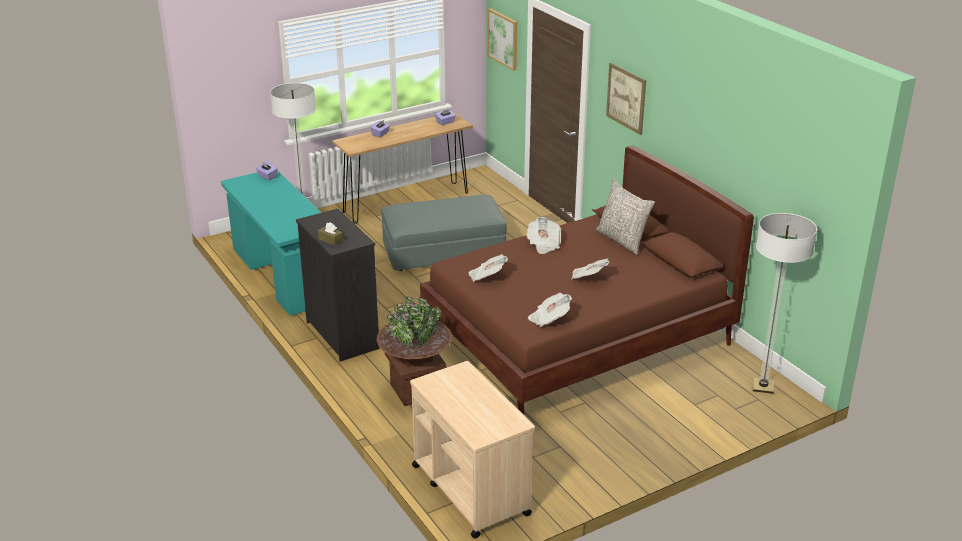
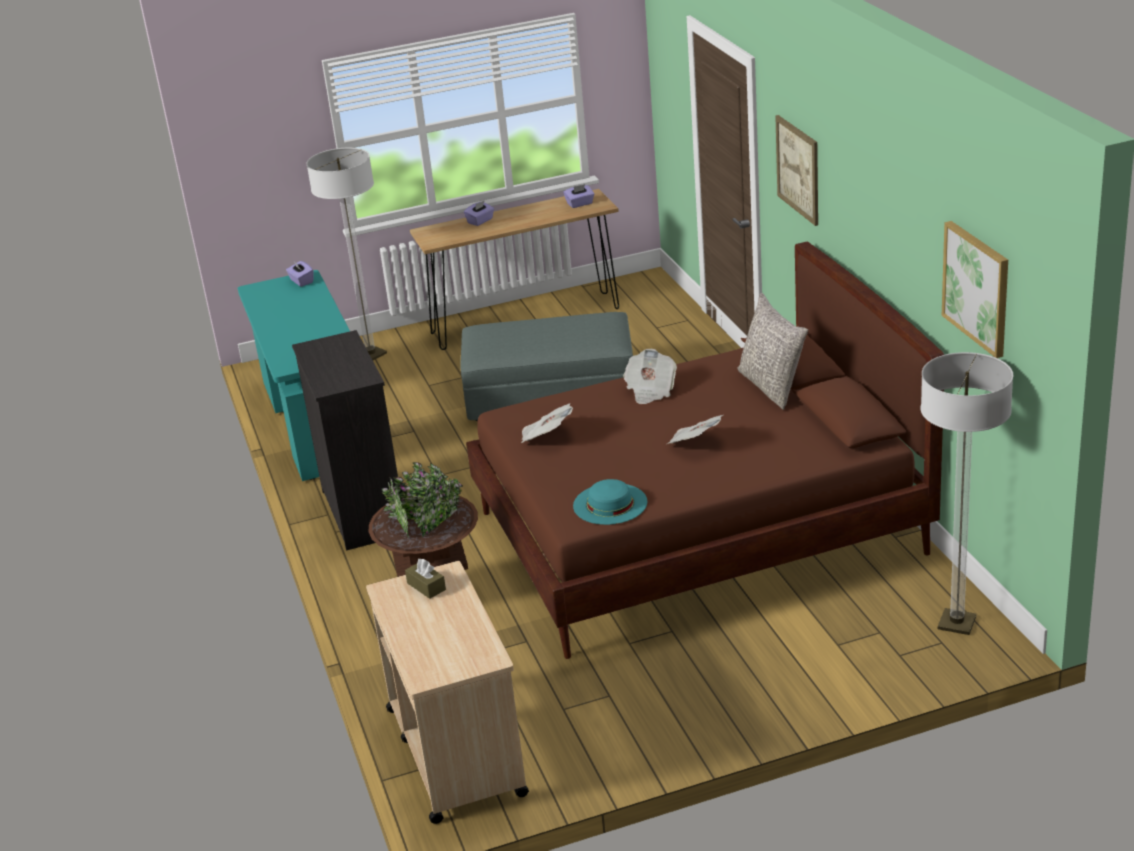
camera: 15 degrees right, 0 degrees up
brown tissue box [318,223,343,245] -> brown tissue box moved to [405,559,446,599]
picture [488,8,517,71] -> picture moved to [942,221,1008,358]
newspaper [528,293,572,327] -> turquoise hat [573,479,647,525]

